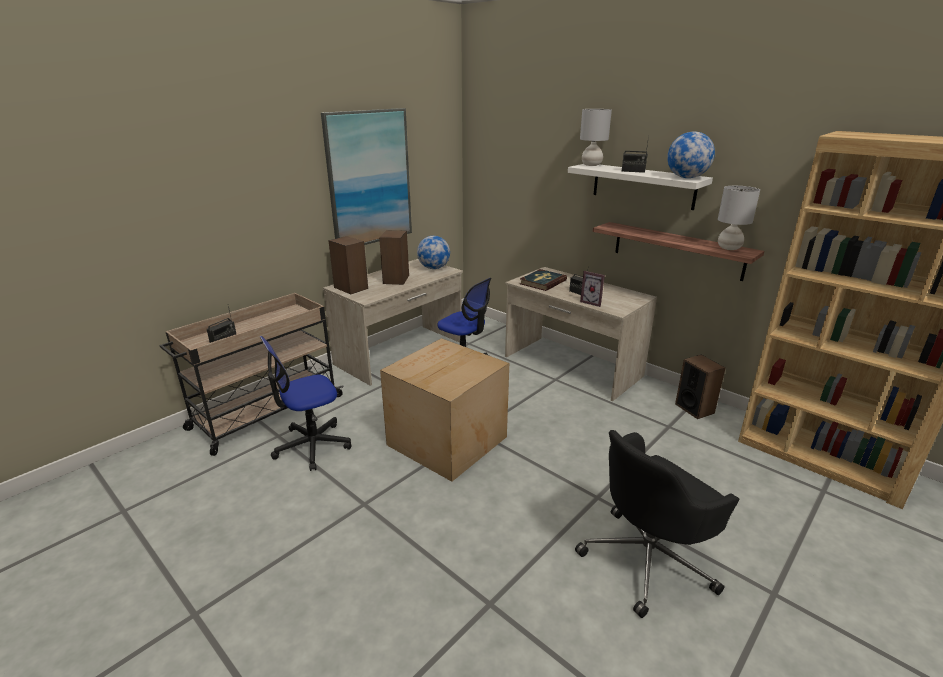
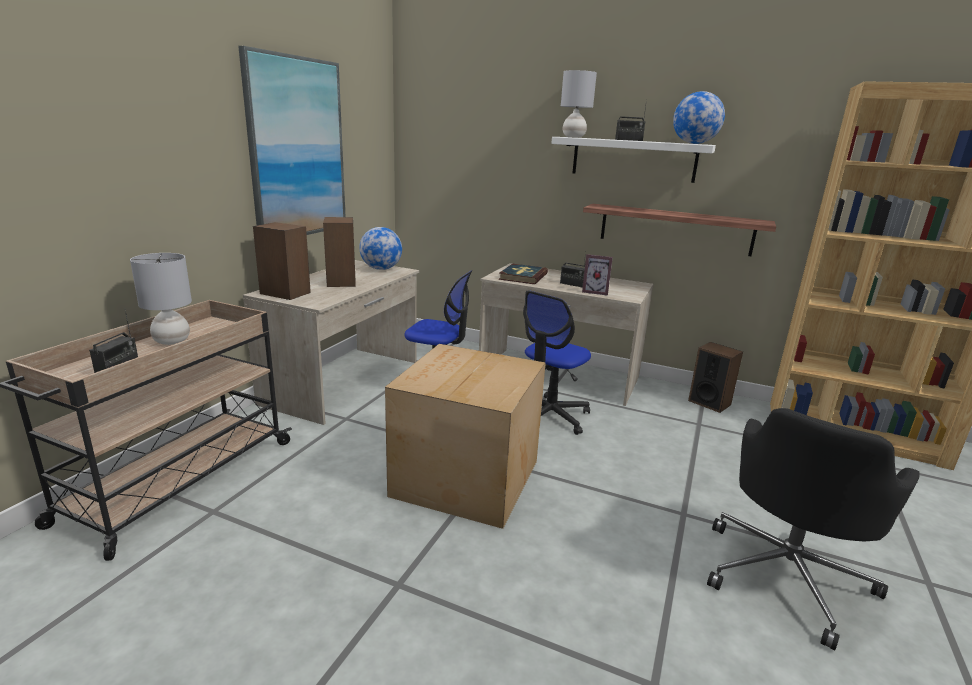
camera: 20 degrees left, 5 degrees down
office chair [259,336,352,471] -> office chair moved to [523,290,591,435]
grey table lamp [718,186,760,250] -> grey table lamp moved to [130,253,192,345]

